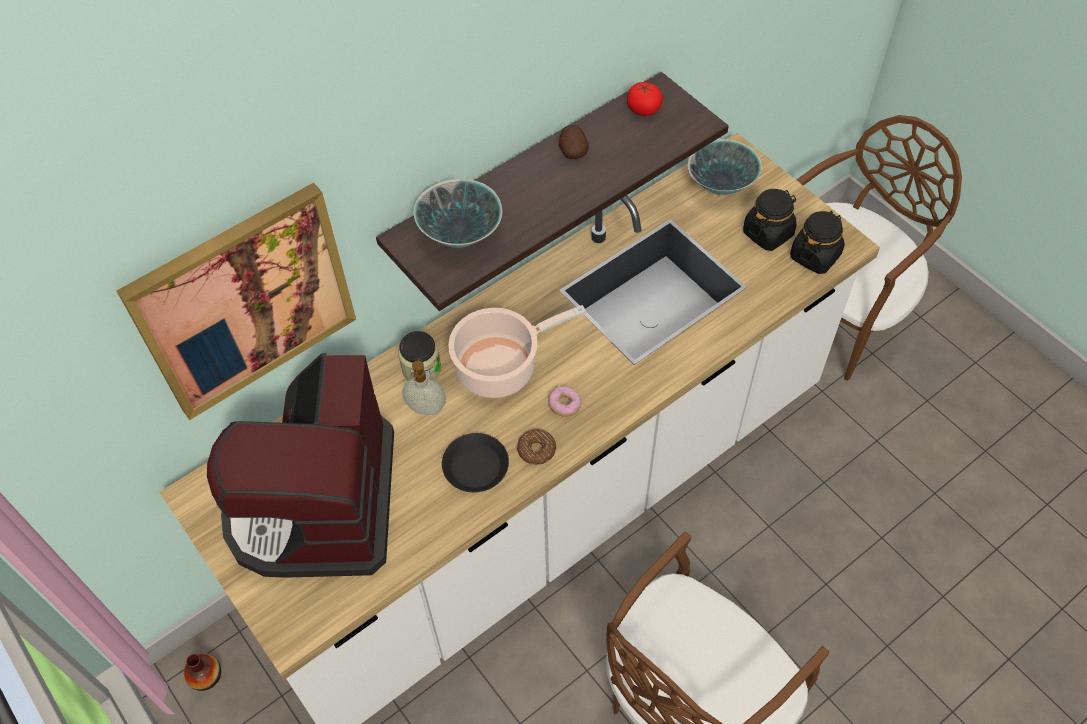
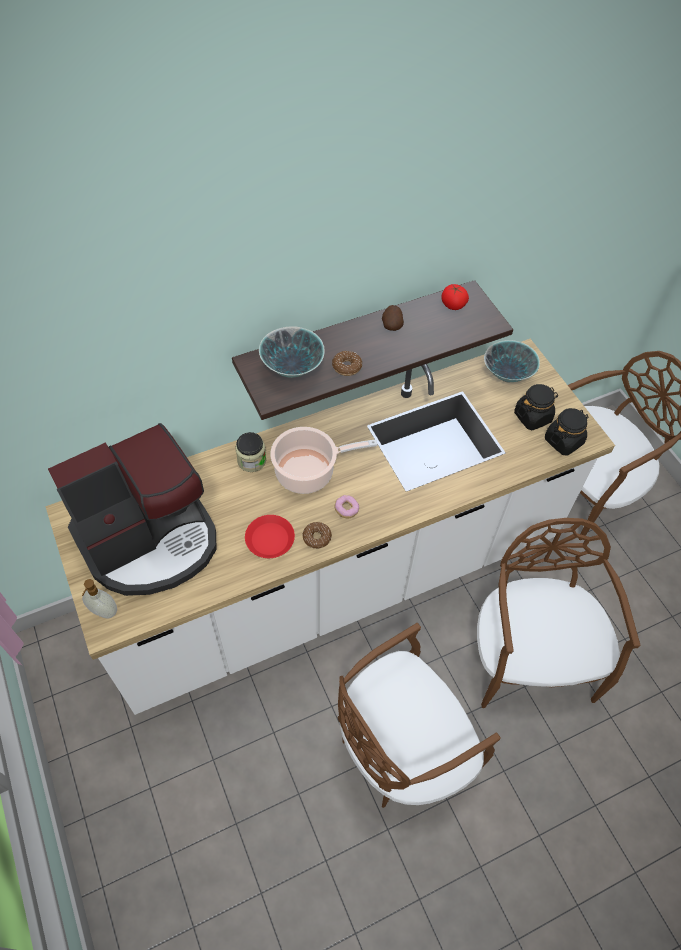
camera: 10 degrees right, 0 degrees up
picture [117,183,356,420] -> none
vase [184,653,221,691] -> none
coffee machine [207,353,394,578] -> coffee machine turned 135 degrees counterclockwise [48,423,217,596]
soap dispenser [402,361,446,415] -> soap dispenser moved to [82,579,117,619]
black plate [442,433,509,492] -> red plate [245,515,295,558]
none -> donut [332,351,362,376]
none -> brown chair [477,518,640,708]

